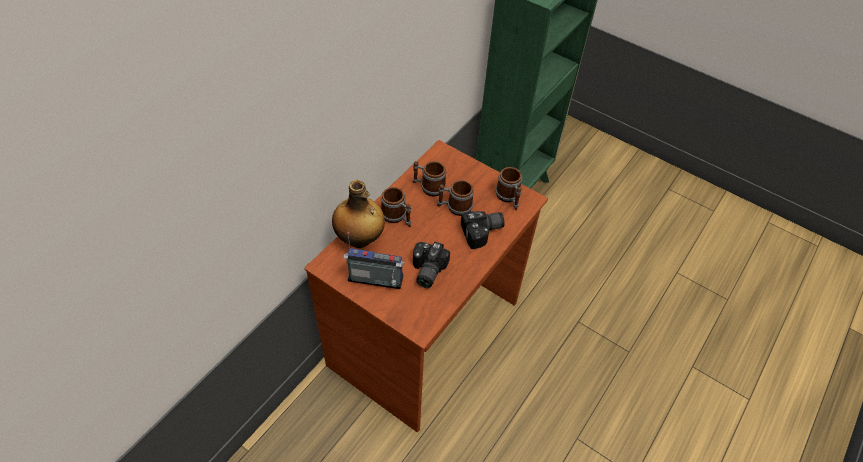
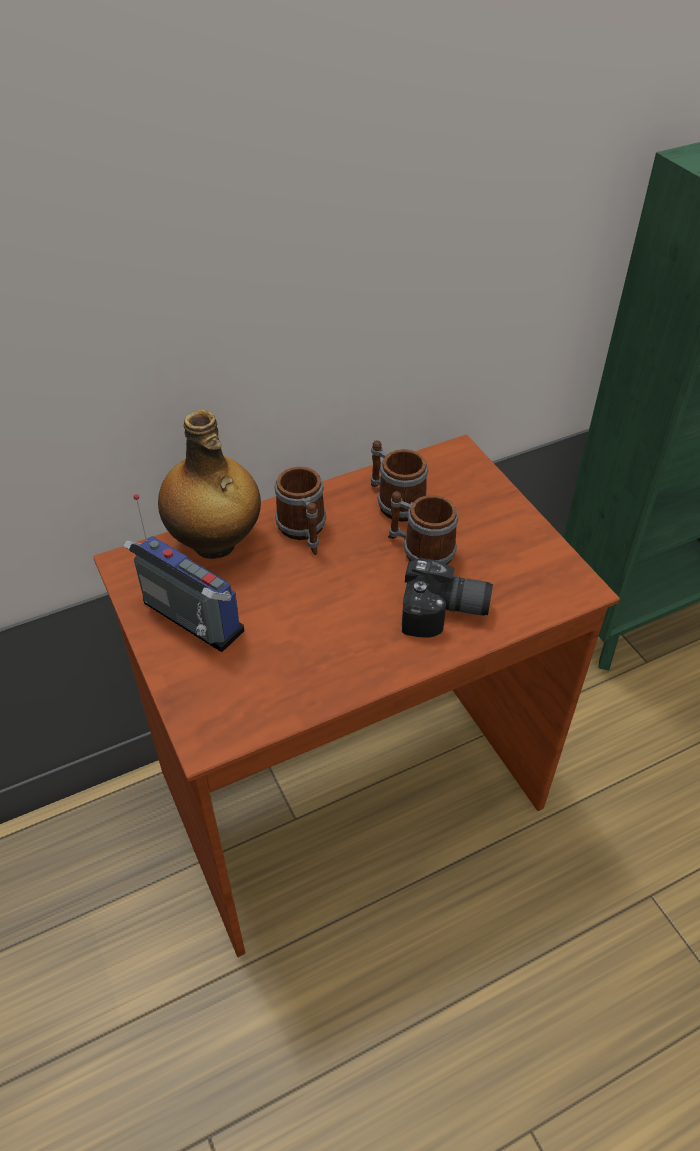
camera: 30 degrees right, 5 degrees down
camera [413,241,450,288] -> none
mug [495,167,522,211] -> none

